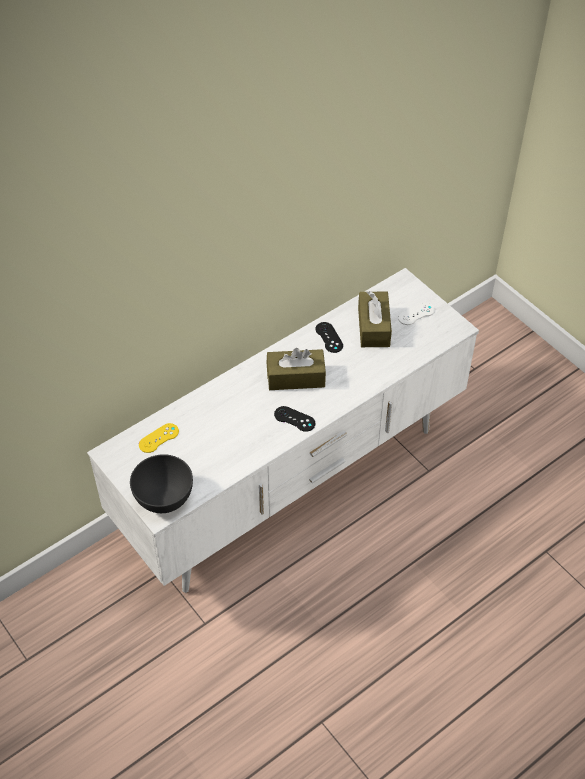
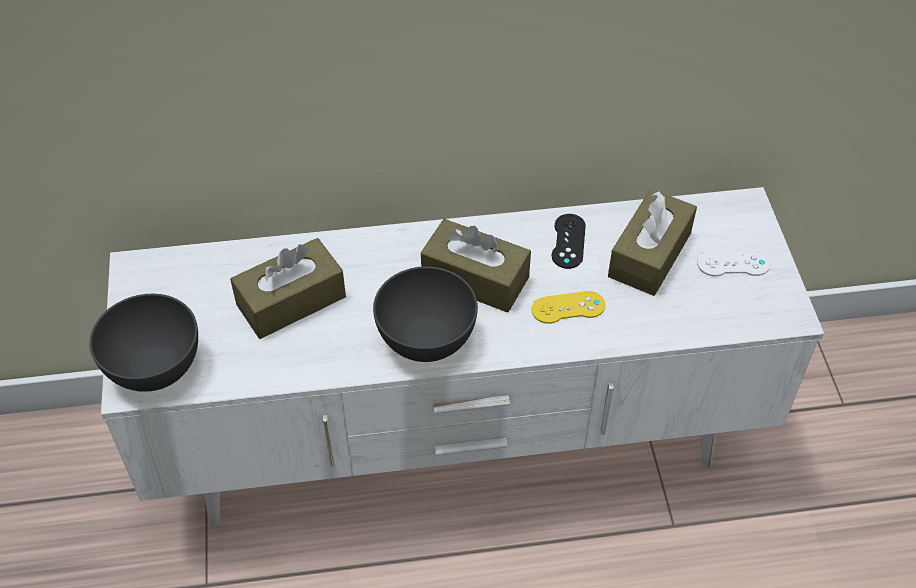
camera: 30 degrees right, 0 degrees up
yellow game controller [139,423,179,453] -> yellow game controller moved to [532,291,606,324]
black game controller [274,406,315,432] -> grey bowl [373,266,478,362]
none -> brown tissue box [230,238,346,339]

